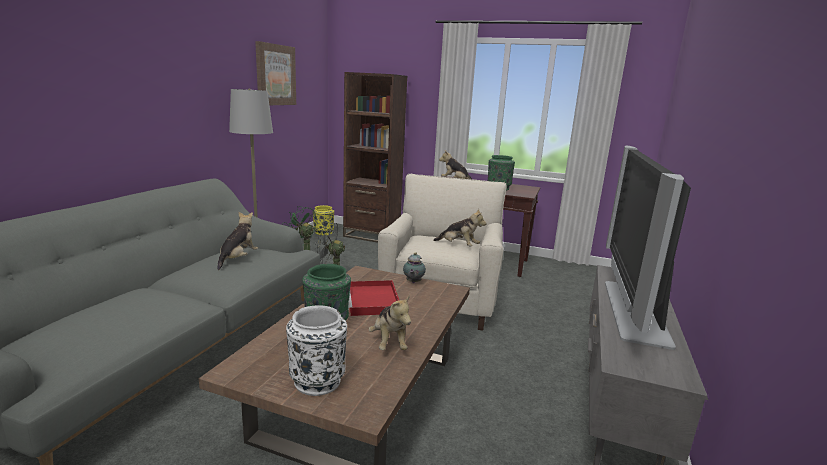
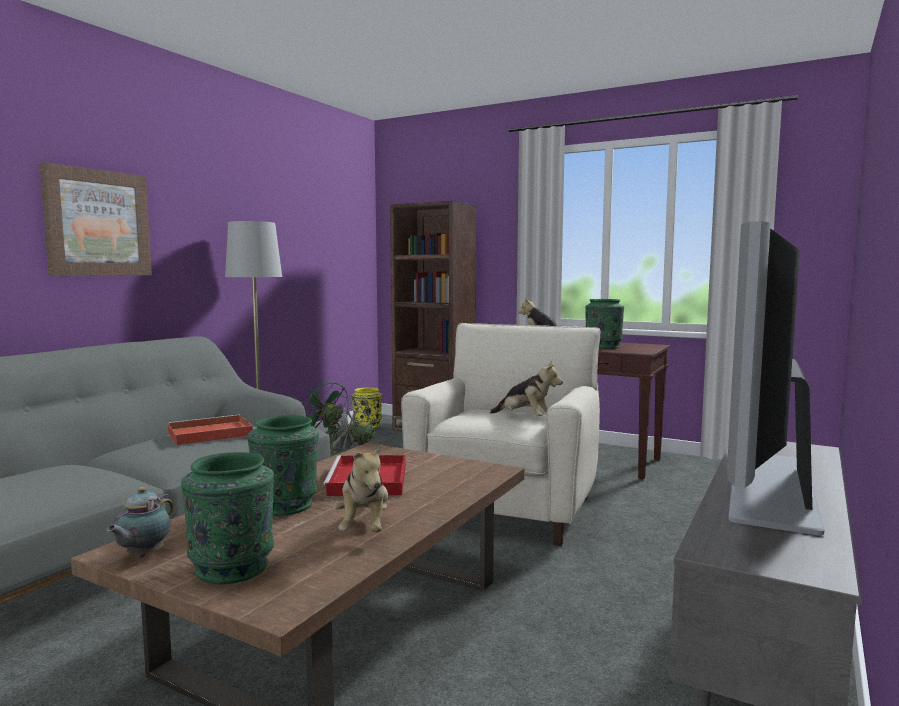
camera: 10 degrees right, 10 degrees down
plush toy [217,211,258,270] -> red tray [168,415,253,445]
picture [255,41,296,105] -> picture moved to [40,162,152,276]
white vase [286,305,347,396] -> green vase [181,452,274,584]
teapot [403,252,426,283] -> teapot moved to [106,487,173,557]

